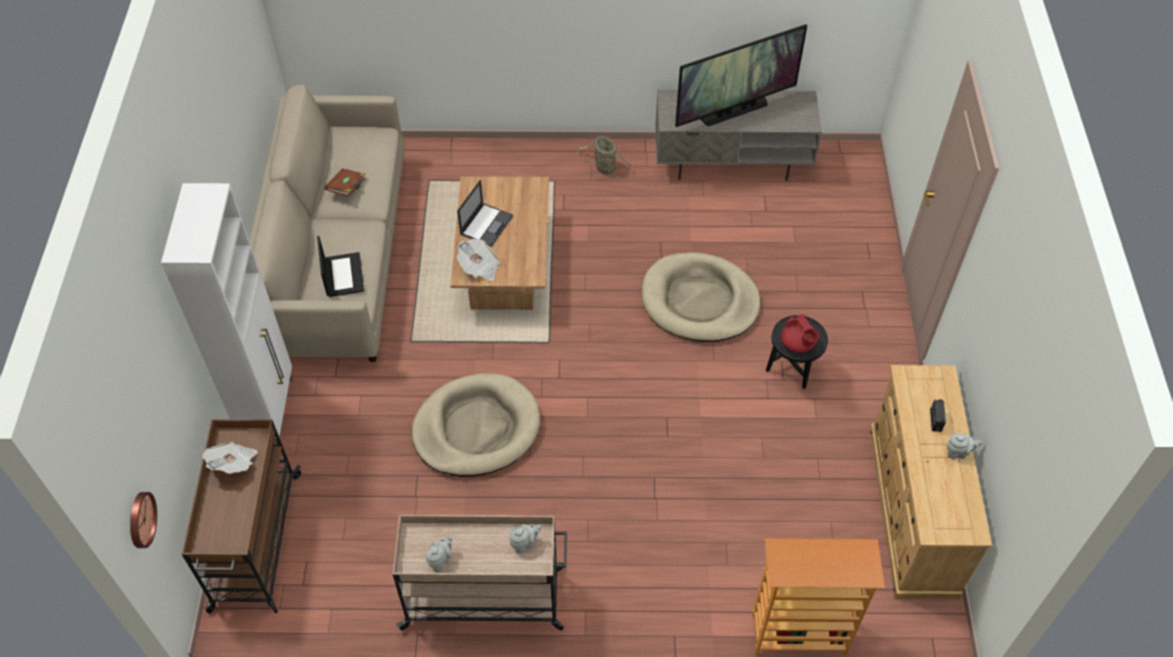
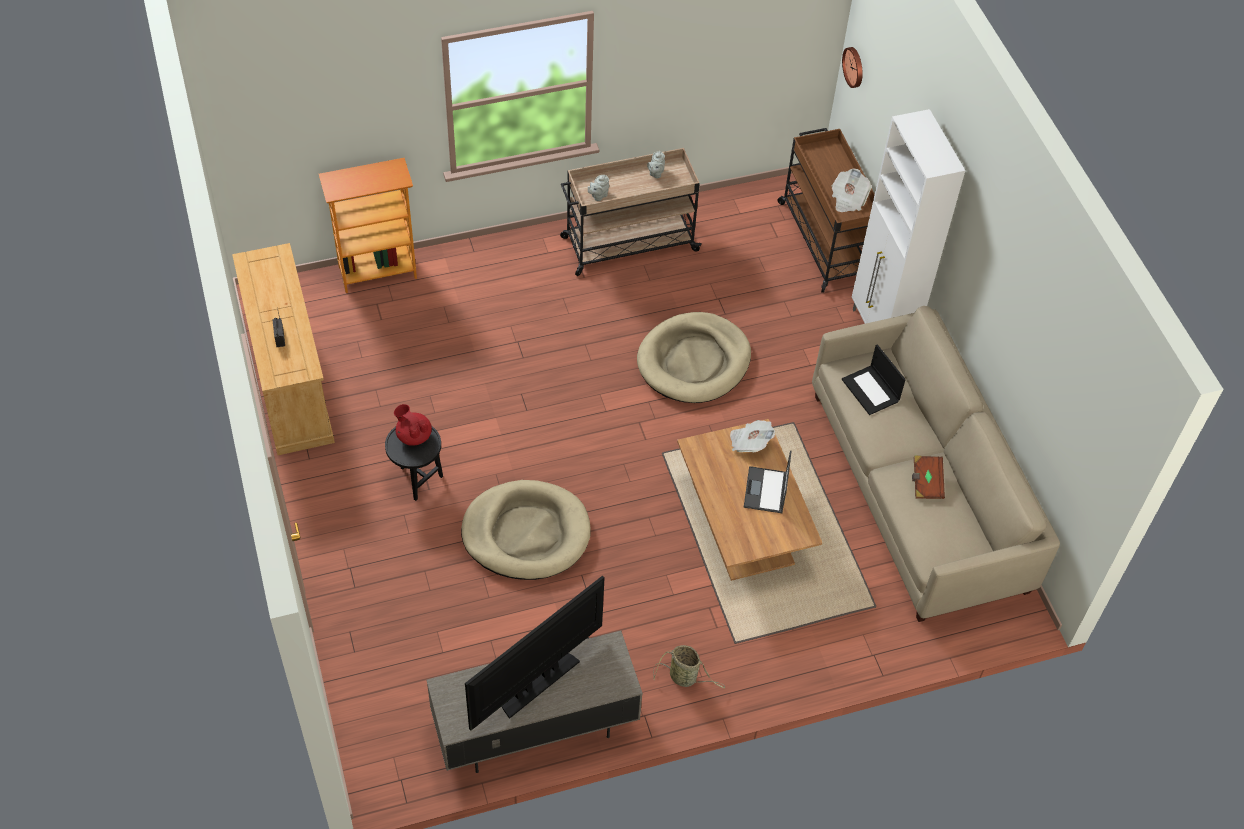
camera: 160 degrees right, 0 degrees up
grey teapot [947,433,982,459] -> none

